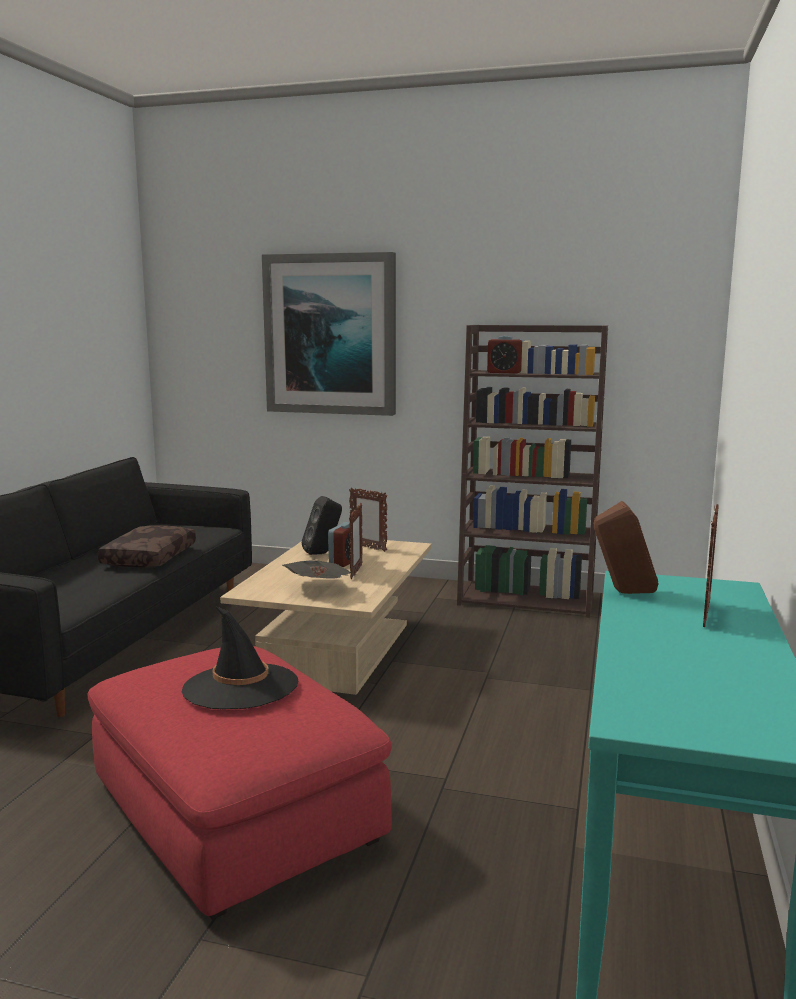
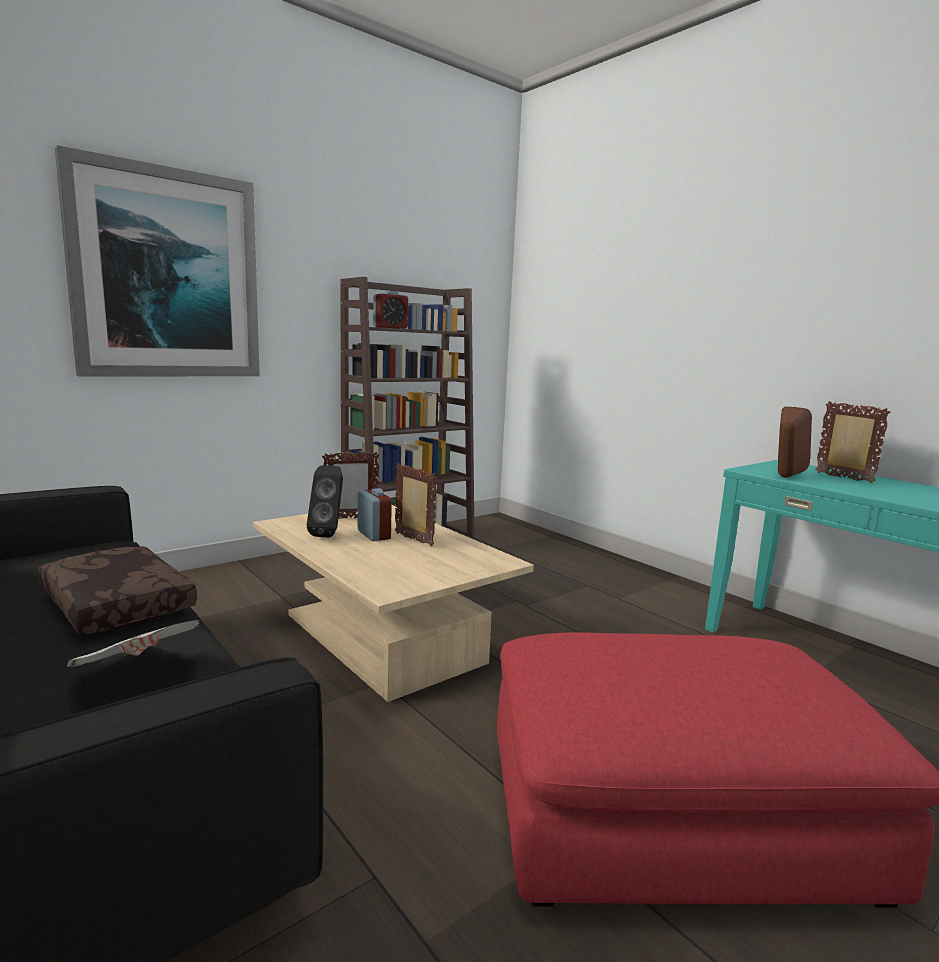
camera: 55 degrees left, 0 degrees up
black hat [182,606,298,709] -> none
newspaper [282,560,351,578] -> newspaper moved to [67,620,200,667]

